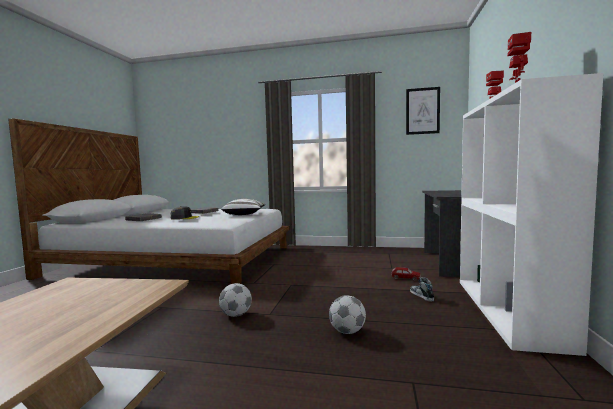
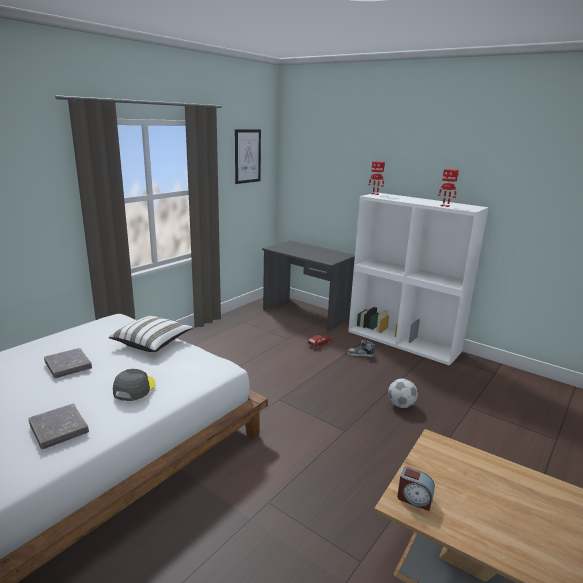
camera: 65 degrees left, 15 degrees up
football [219,283,252,317] -> none
none -> alarm clock [397,467,435,511]

